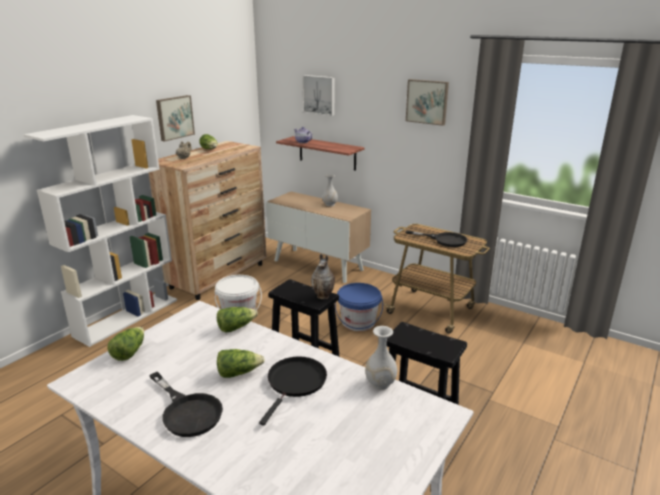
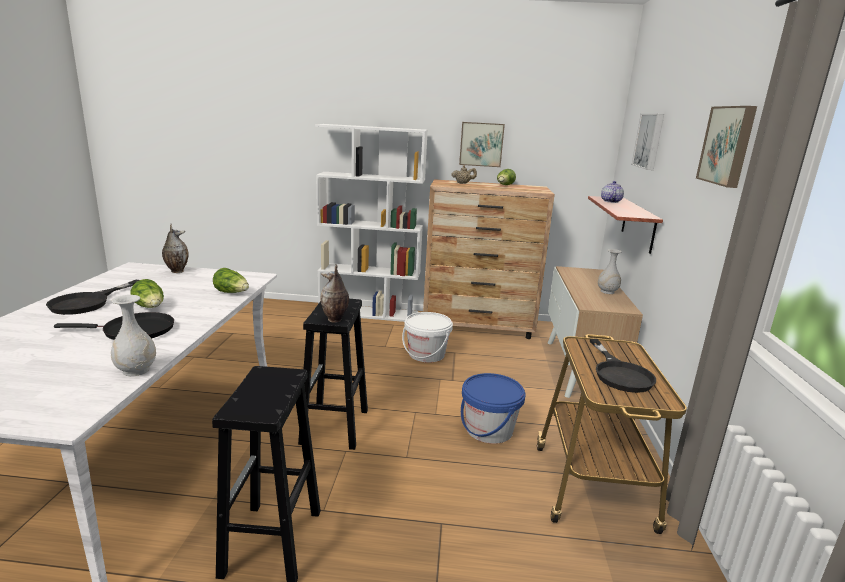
camera: 60 degrees right, 5 degrees down
lettuce [108,327,144,361] -> vase [162,224,189,273]

